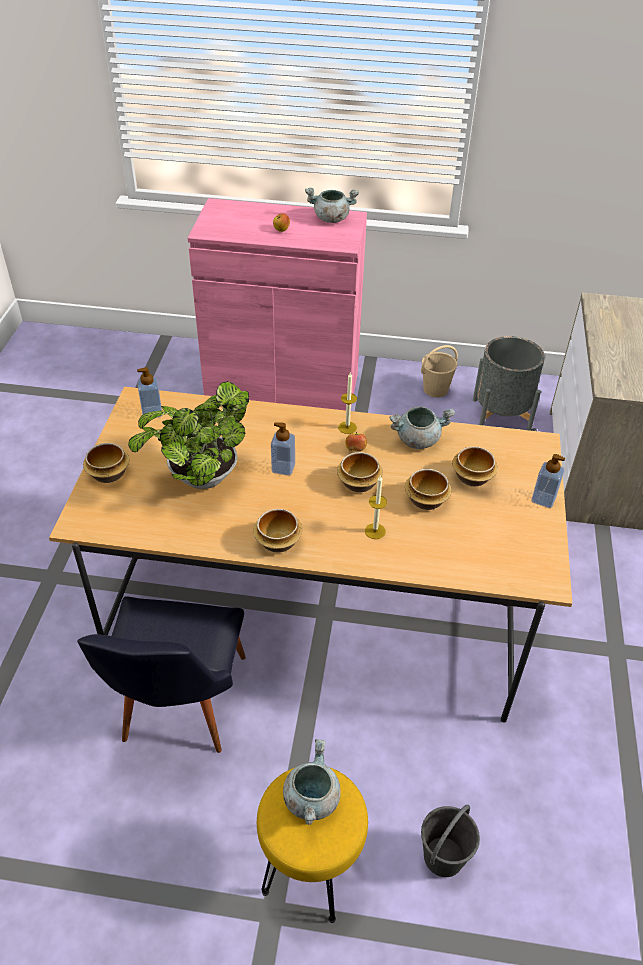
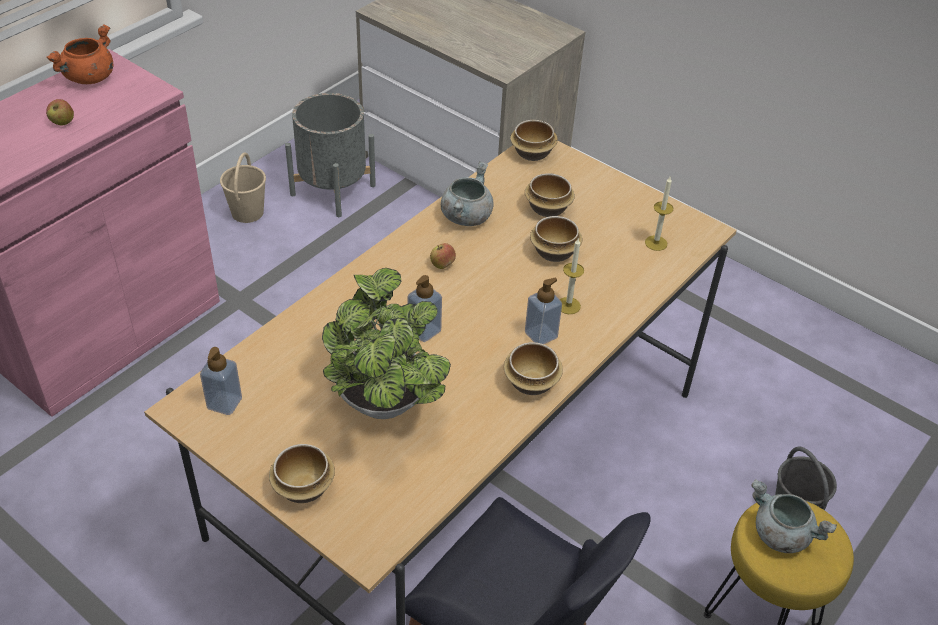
camera: 60 degrees left, 0 degrees up
grey cooking pot [305,188,359,223] -> orange cooking pot [47,25,114,84]
bowl [337,452,383,492] -> bowl moved to [510,120,558,161]
candle [338,373,357,434] -> candle moved to [645,177,673,251]
soap dispenser [532,454,565,508] -> soap dispenser moved to [525,278,562,344]

